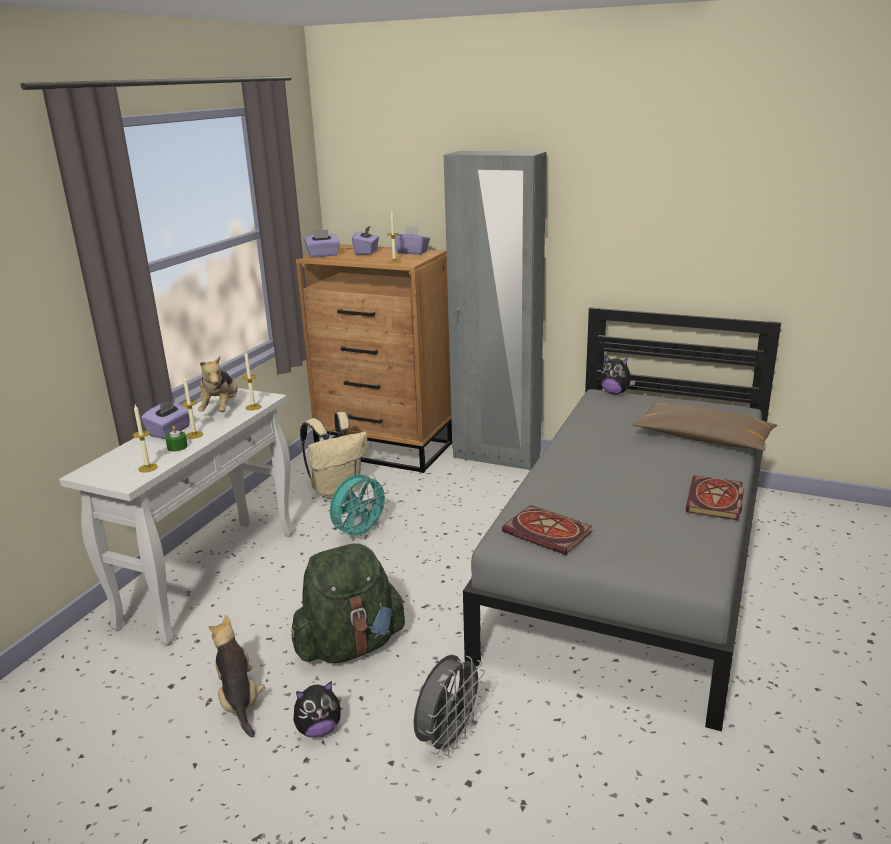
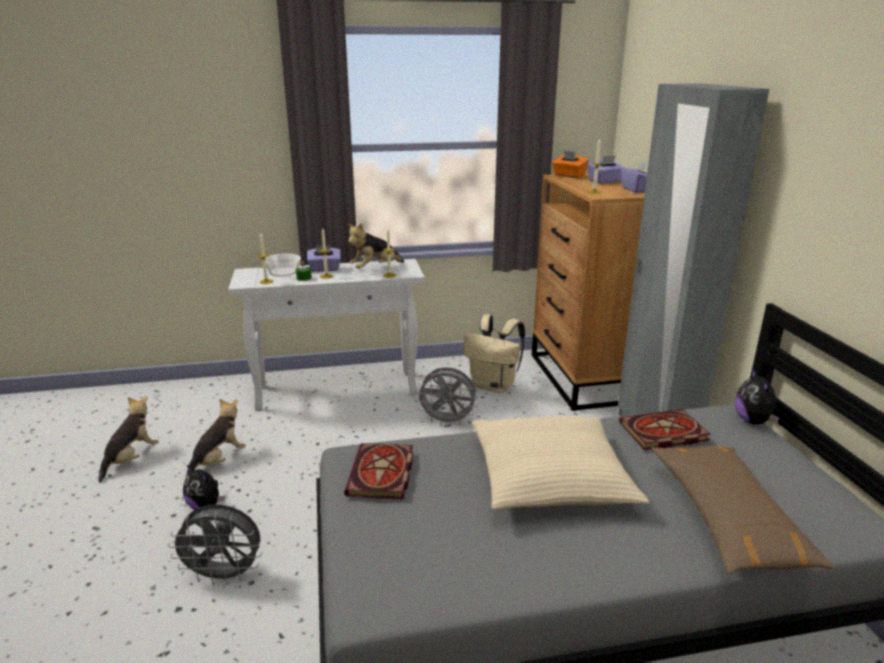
camera: 55 degrees right, 0 degrees up
green backpack [291,544,405,663] -> none
purple tissue box [304,230,340,257] -> orange tissue box [552,150,589,178]
turquoise fan [330,474,390,541] -> grey fan [415,367,478,427]
book [685,475,744,521] -> book moved to [619,409,711,450]
none -> plush toy [98,396,159,483]
none -> bowl [265,253,301,277]
none -> beige pillow [473,416,649,510]

